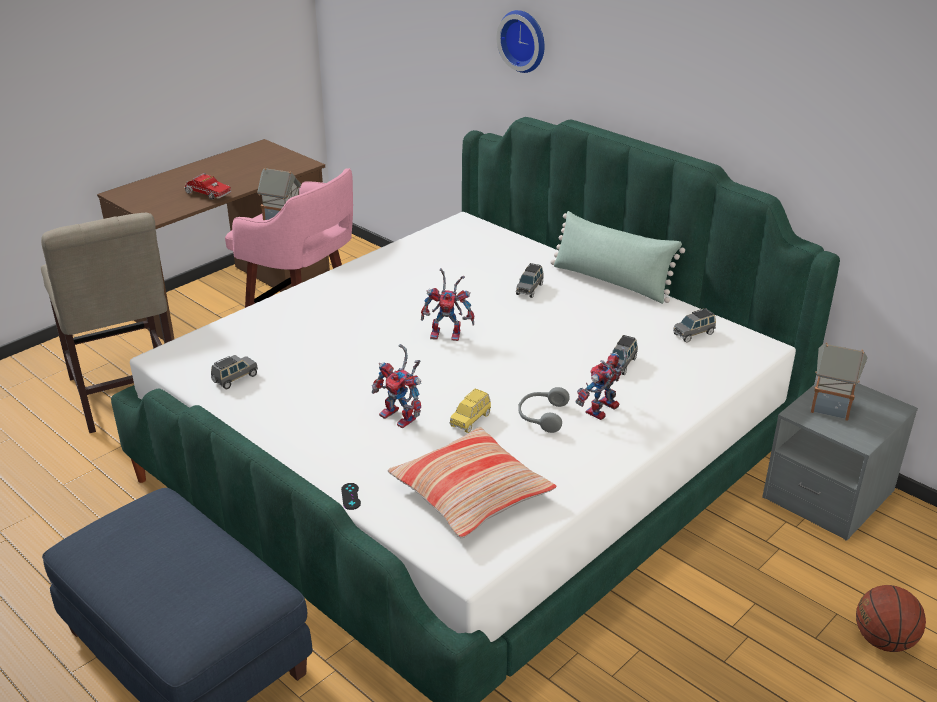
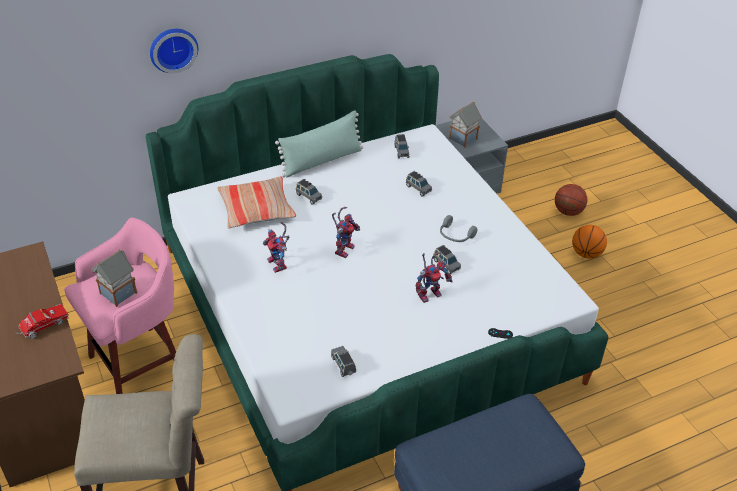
camera: 70 degrees left, 10 degrees up
pillow [388,427,557,538] -> pillow moved to [217,176,296,229]
yellow toy car [450,388,491,433] -> grey toy car [434,245,461,274]
toy robot [575,347,627,420] -> toy robot moved to [263,222,290,273]
none -> basketball [572,225,607,259]

